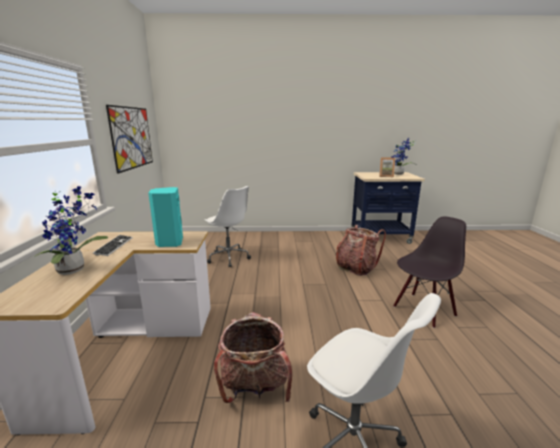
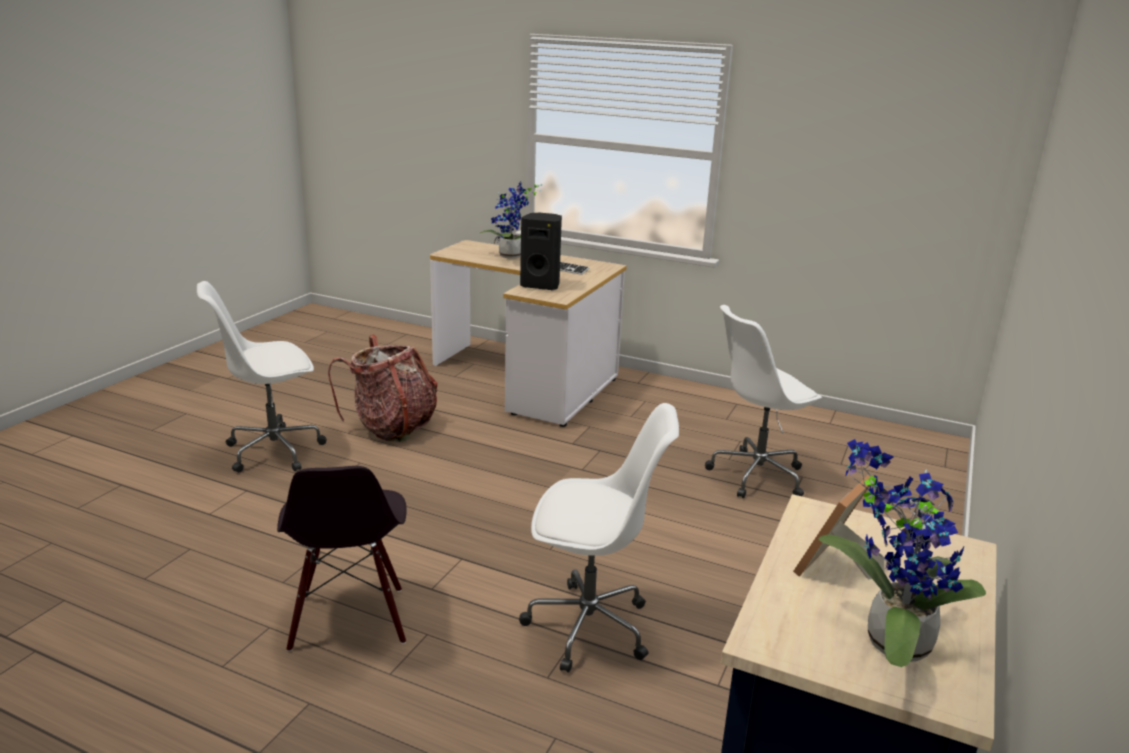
camera: 115 degrees right, 5 degrees up
picture [106,105,153,174] -> none
turquoise speaker [148,187,183,247] -> black speaker [520,213,562,290]
backpack [336,225,386,276] -> white office chair [519,403,679,673]

